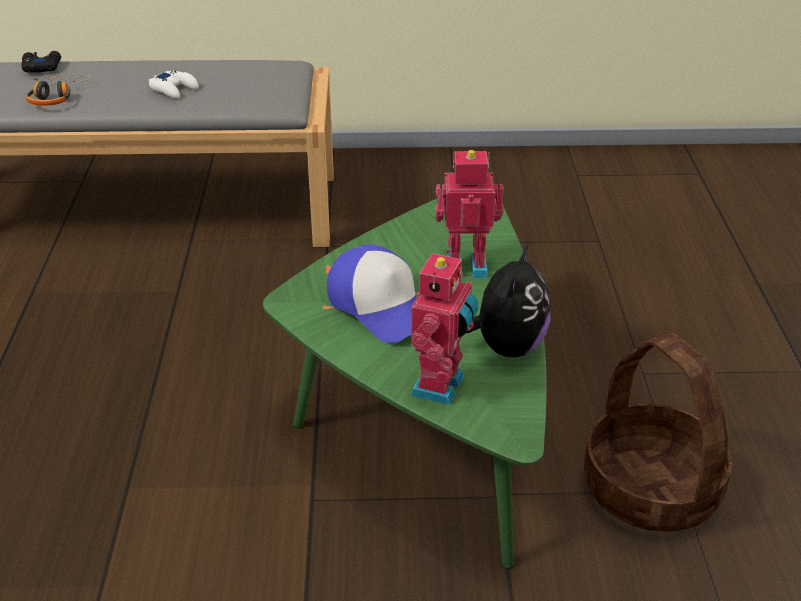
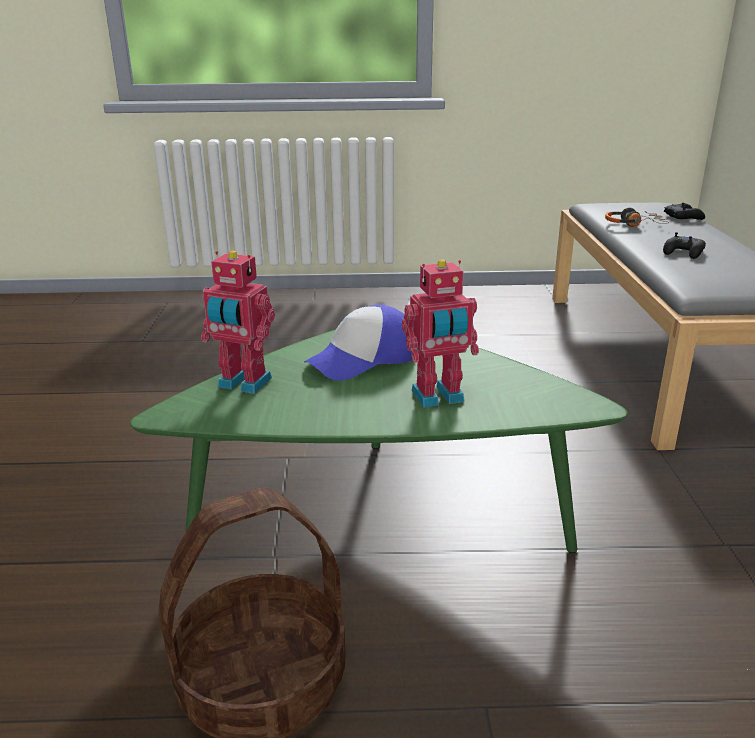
camera: 90 degrees right, 10 degrees down
white game controller [149,70,199,99] -> black game controller [663,232,706,259]
toy robot [435,150,504,278] -> toy robot turned 75 degrees clockwise [402,259,479,408]
plush toy [466,243,551,357] -> none

